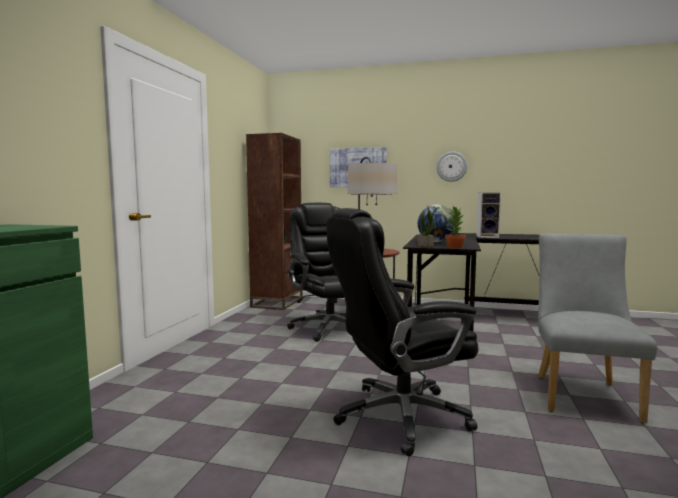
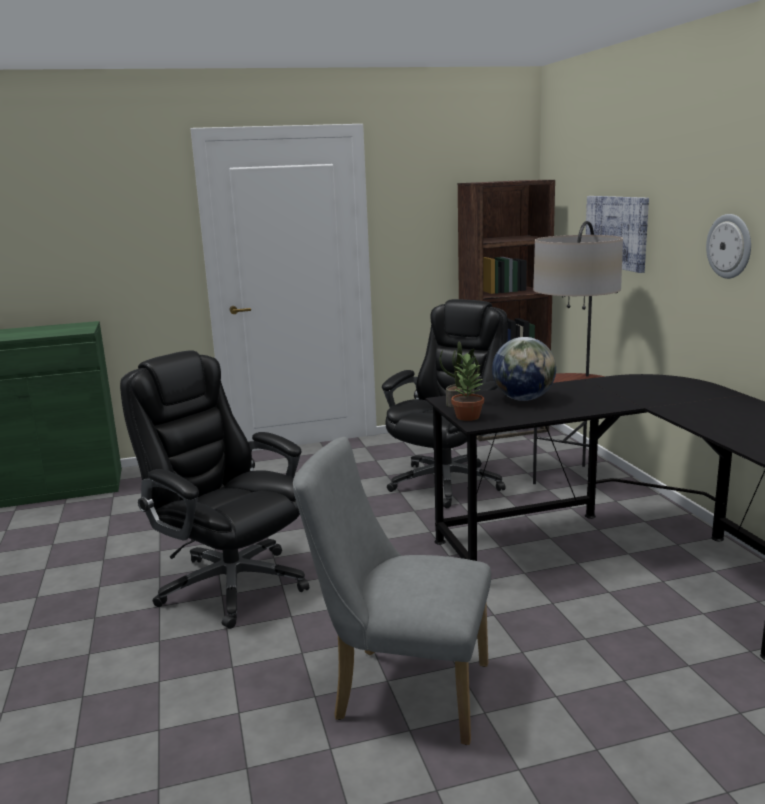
camera: 60 degrees right, 10 degrees up
speaker [476,192,501,238] -> none
grey chair [538,234,657,424] -> grey chair turned 150 degrees counterclockwise [293,437,491,745]

